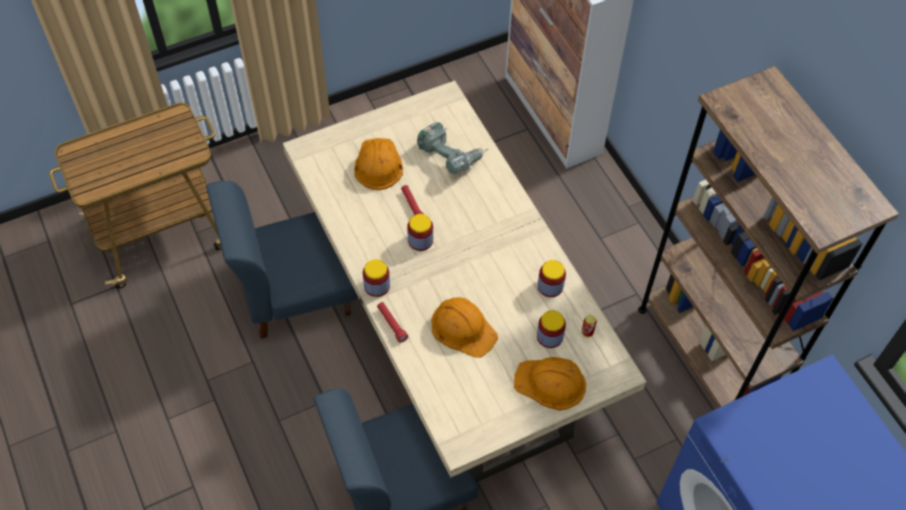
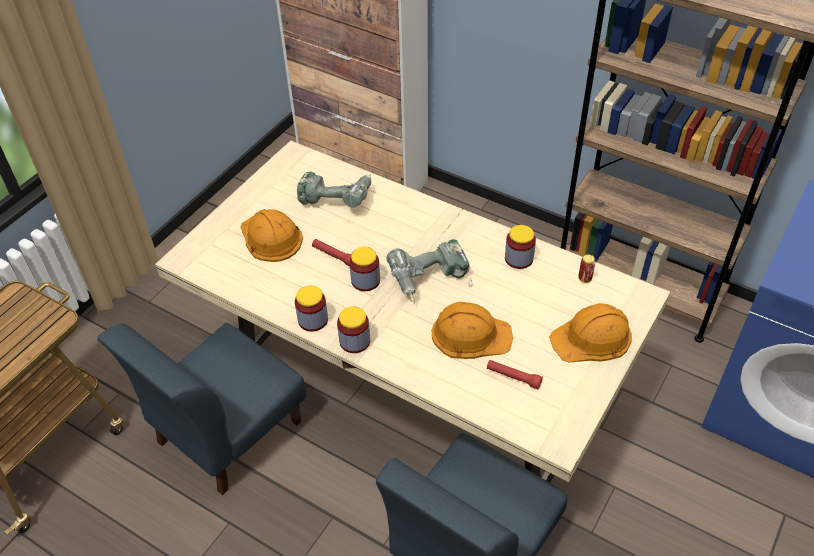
camera: 30 degrees left, 10 degrees down
red flashlight [377,302,408,343] -> red flashlight moved to [487,360,543,389]
jar [537,310,566,348] -> jar moved to [295,286,328,332]
none -> power drill [386,239,473,304]

